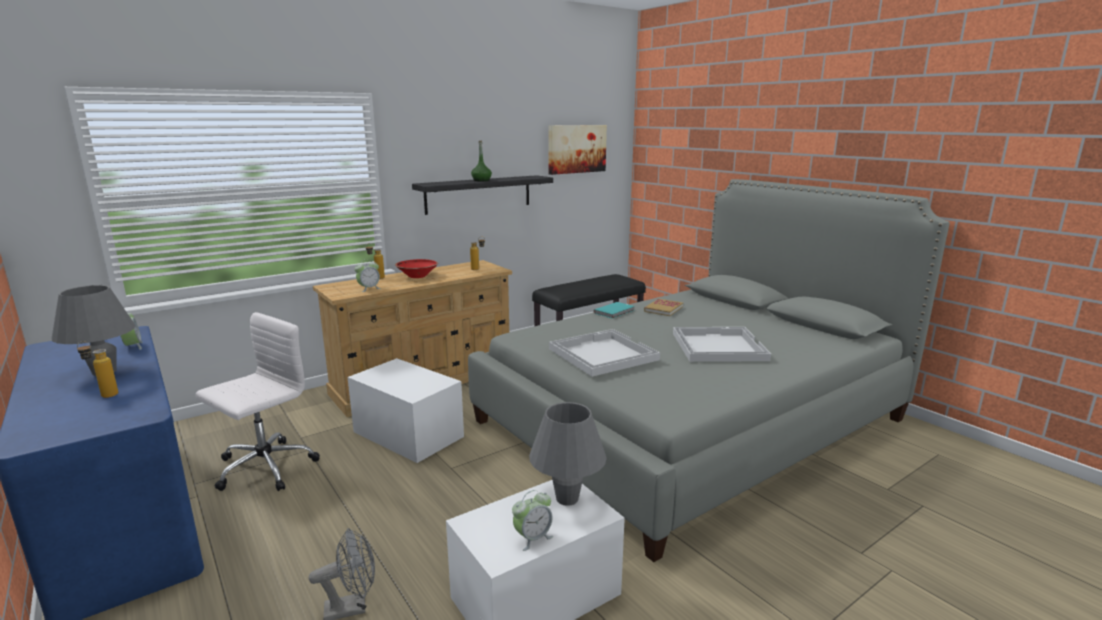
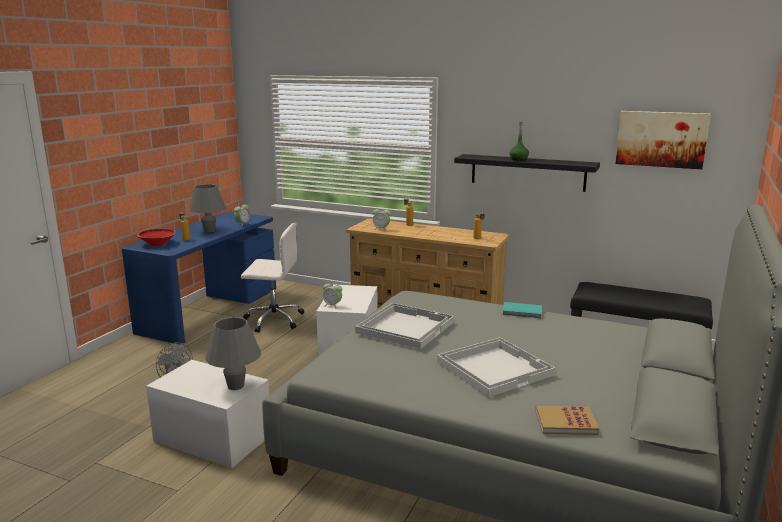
camera: 60 degrees right, 0 degrees up
red bowl [395,259,438,278] -> red bowl moved to [137,229,176,246]
alarm clock [512,490,553,551] -> alarm clock moved to [323,281,342,309]
book [644,299,683,316] -> book moved to [535,406,599,435]

